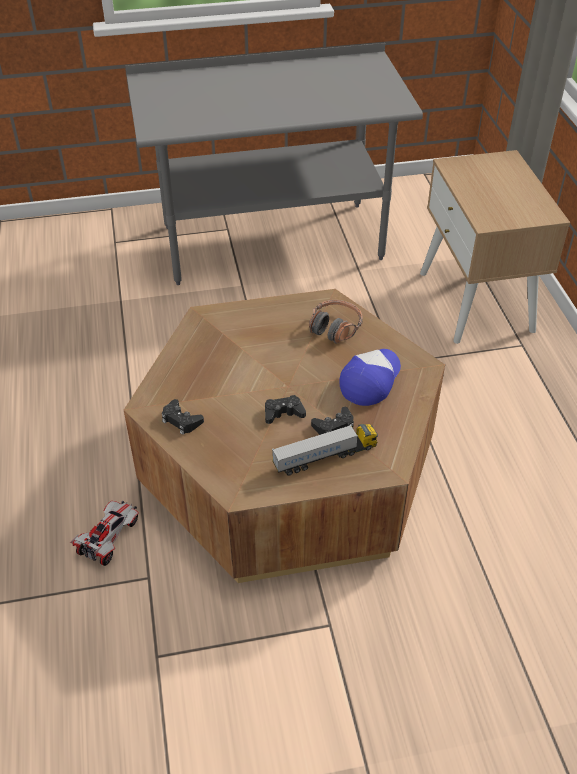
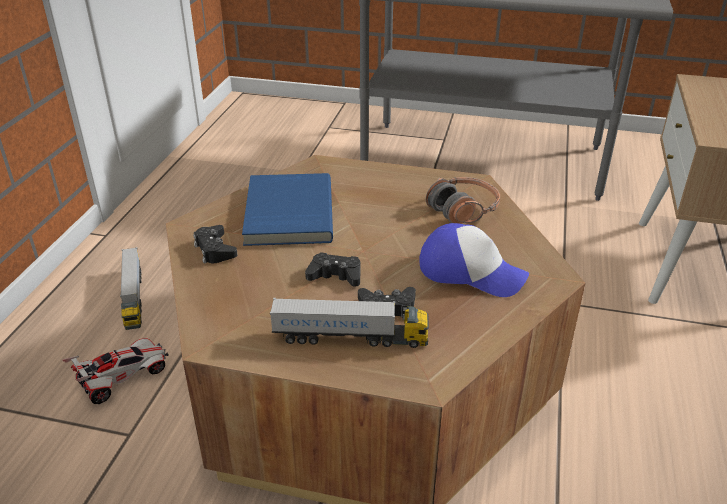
camera: 25 degrees right, 10 degrees down
cap [339,349,401,406] -> cap turned 60 degrees clockwise [419,223,529,297]
none -> toy truck [120,247,142,330]
none -> blue book [242,173,333,246]

